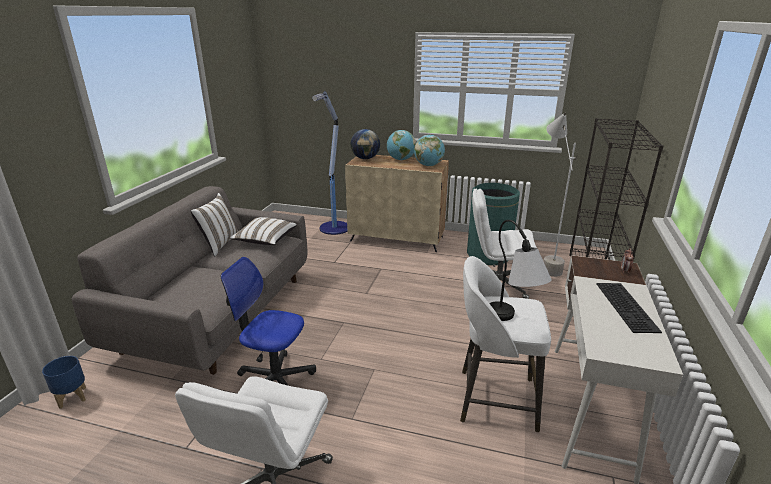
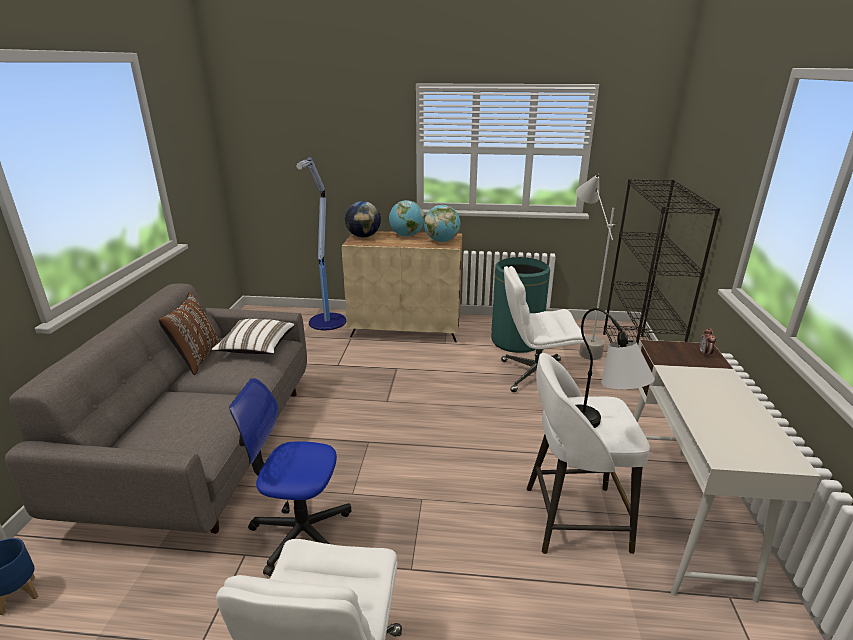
camera: 10 degrees left, 0 degrees up
white pillow [190,193,238,256] -> brown pillow [158,292,220,375]
keyboard [596,283,662,333] -> none

